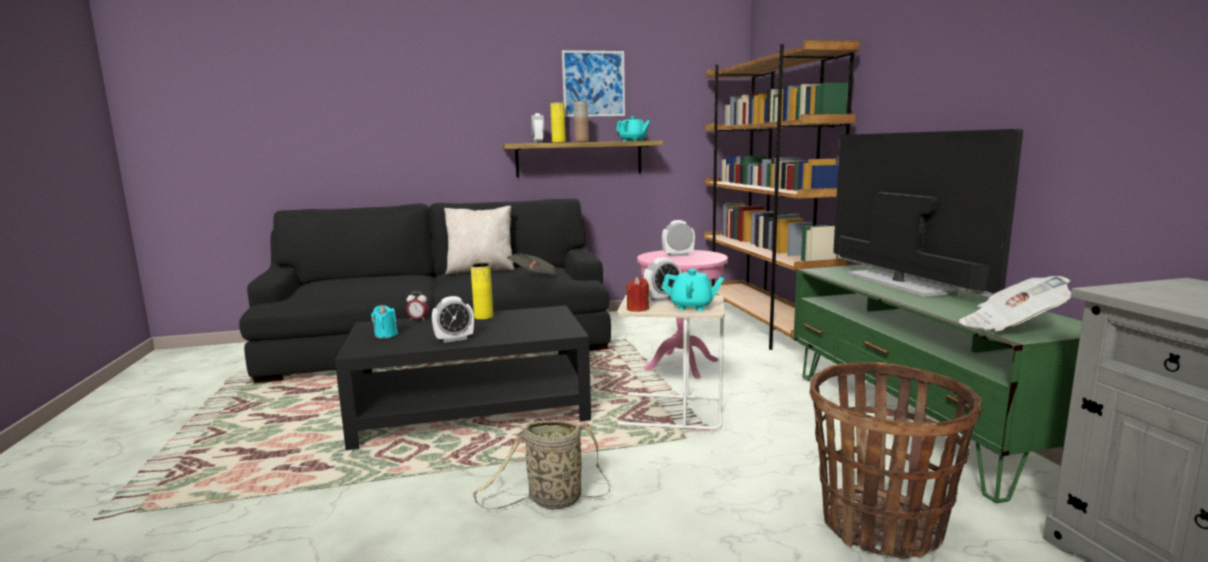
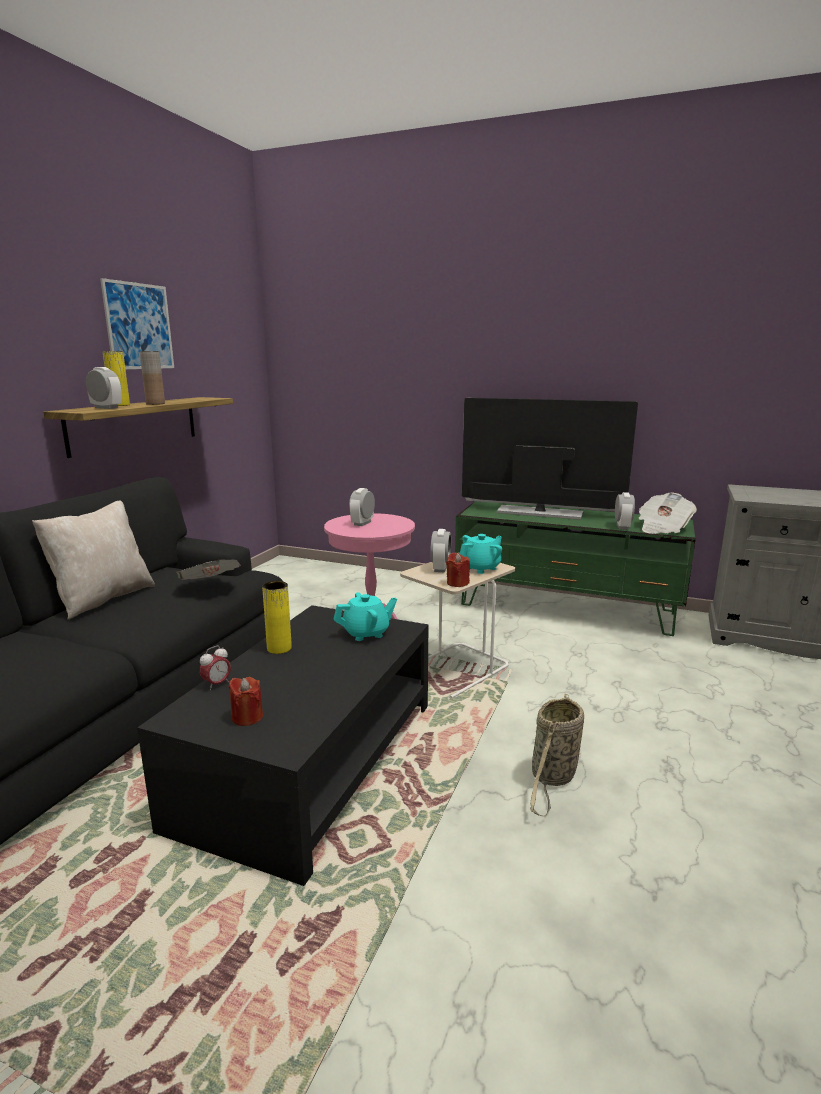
camera: 55 degrees left, 5 degrees up
turquoise candle [371,305,398,339] -> red candle [228,677,263,726]
alarm clock [432,296,474,343] -> alarm clock moved to [615,492,635,530]
turquoise teapot [616,116,651,141] -> turquoise teapot moved to [334,592,397,641]
brown bookcase [704,40,860,350] -> none
basket [809,362,982,559] -> none

